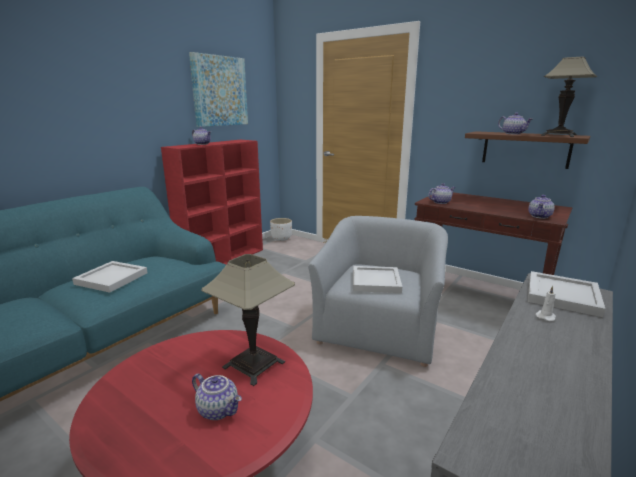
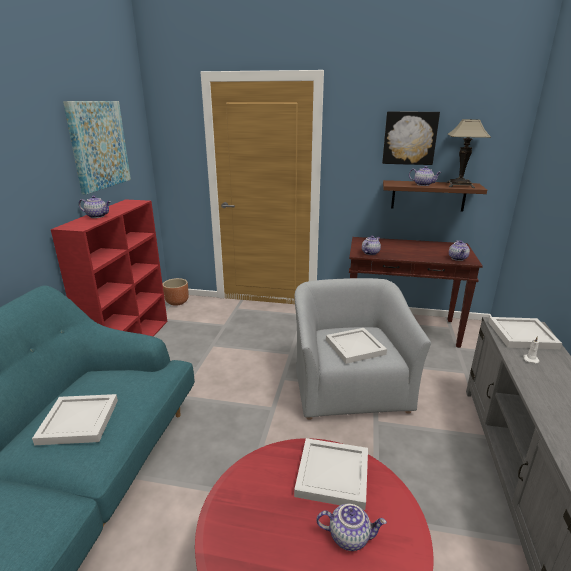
camera: 25 degrees left, 5 degrees up
table lamp [201,254,295,386] -> white tray [294,438,368,510]
white planter [270,218,292,241] -> brown planter [163,278,189,306]
none -> picture [382,111,440,165]

